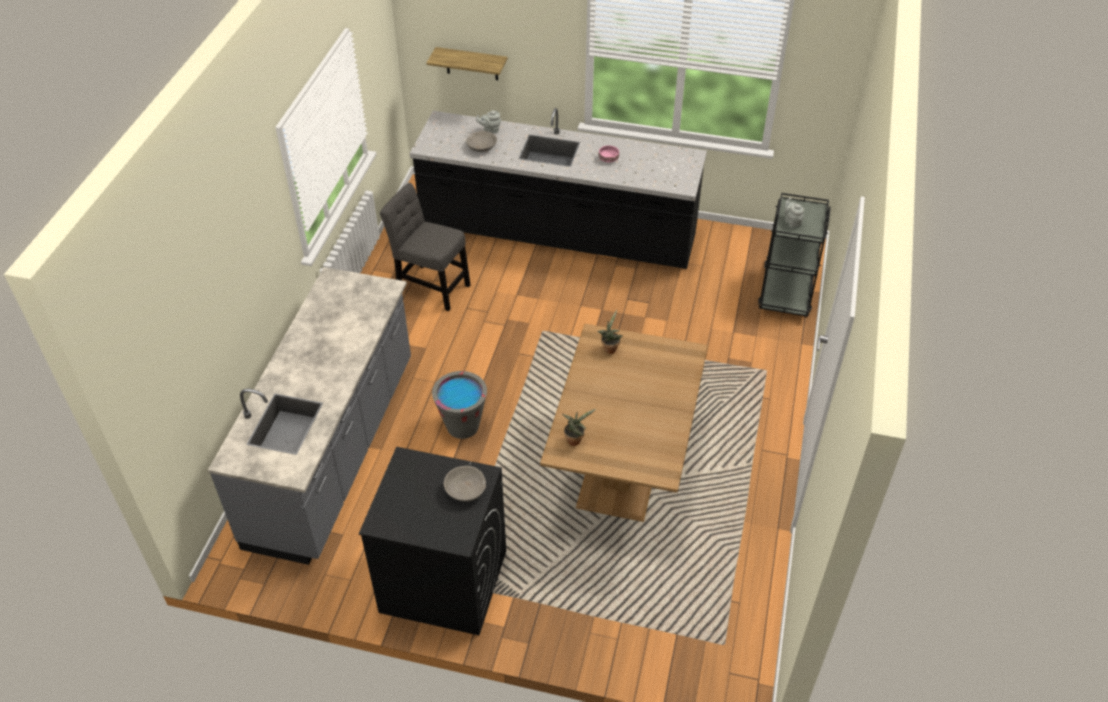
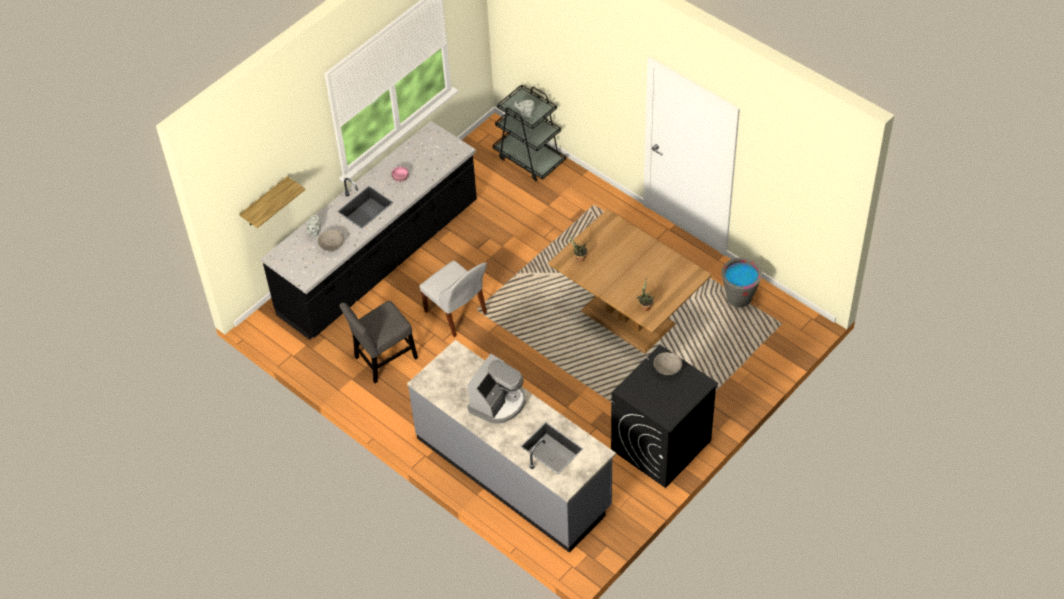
camera: 60 degrees left, 5 degrees up
grey bucket [432,371,487,439] -> grey bucket moved to [721,258,762,308]
none -> white chair [420,260,487,337]
none -> coffee machine [467,353,526,424]

